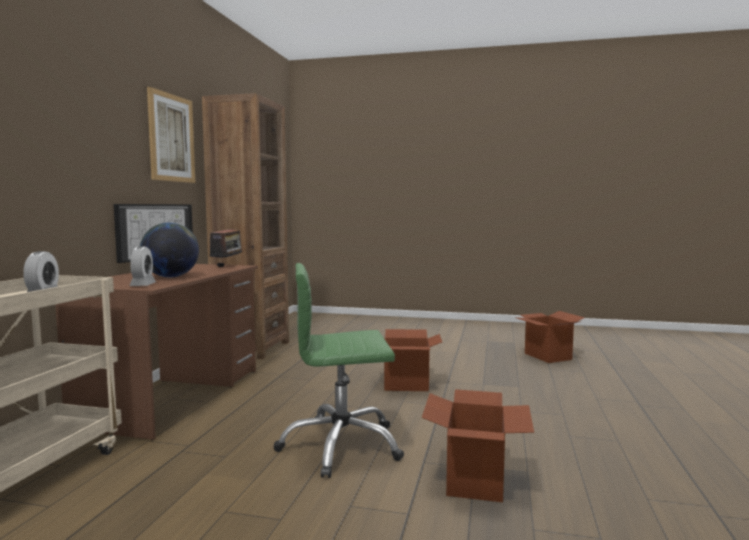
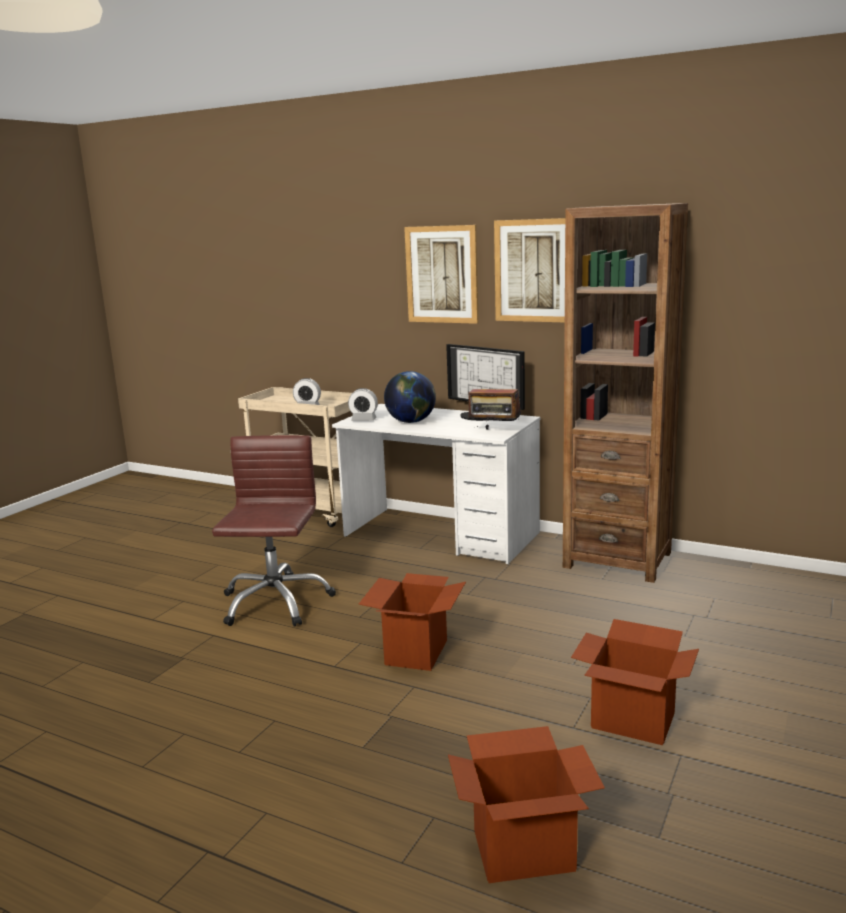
camera: 105 degrees right, 10 degrees up
brown desk [56,264,258,440] -> white desk [332,404,540,564]
green office chair [274,263,404,478] -> brown office chair [212,435,336,627]
cardboard box [422,389,534,502] -> cardboard box moved to [571,619,699,745]
none -> picture [404,225,479,324]

